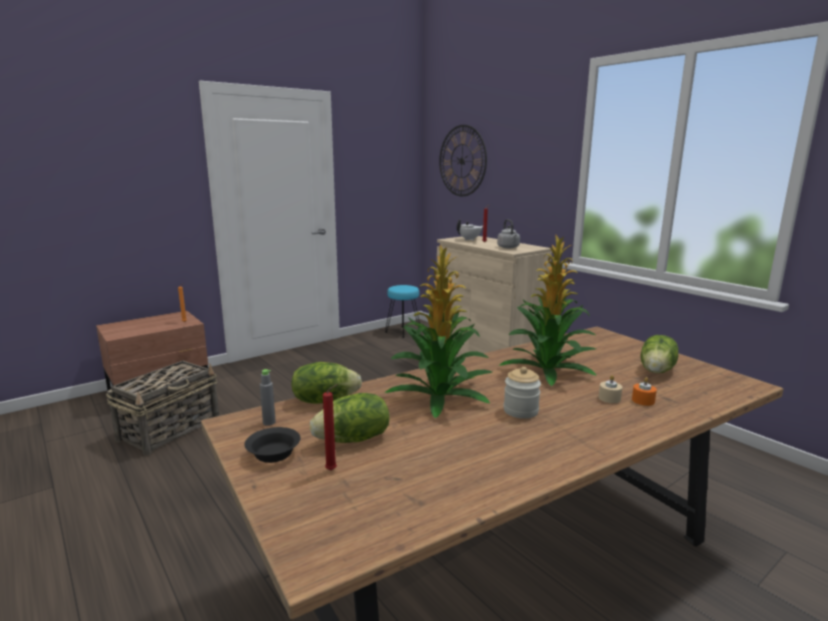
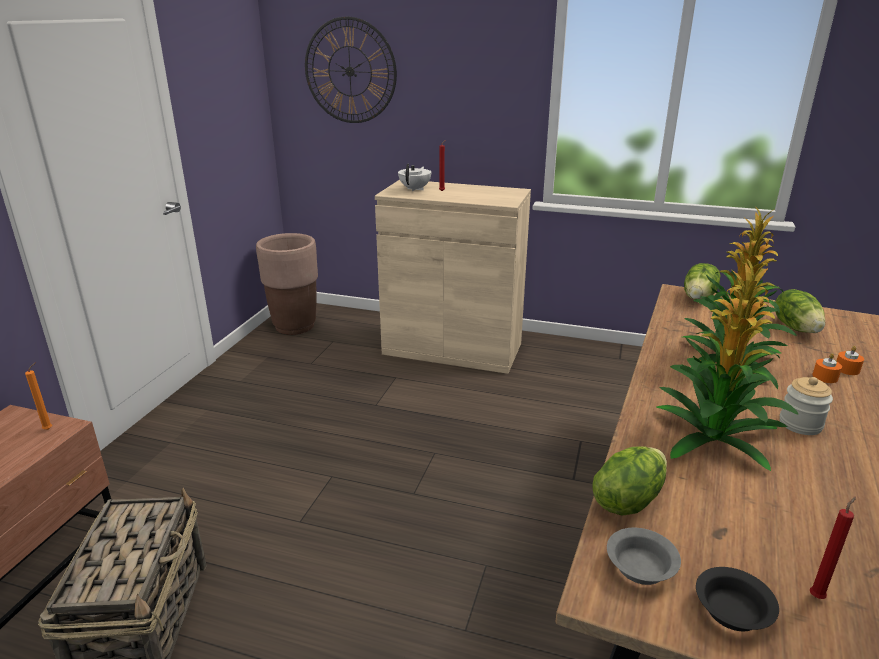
camera: 35 degrees left, 10 degrees up
grey bottle [260,369,276,426] -> grey bowl [607,528,681,585]
lettuce [310,393,390,443] -> lettuce moved to [684,263,721,300]
turquoise stool [385,285,420,338] -> brown planter [256,233,318,335]
grey kettle [497,219,520,248] -> none
beige candle [599,375,622,403] -> orange candle [812,353,842,383]

